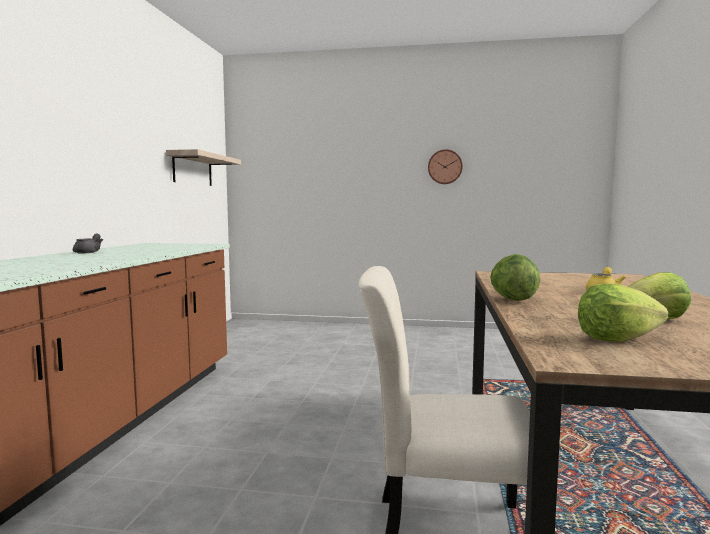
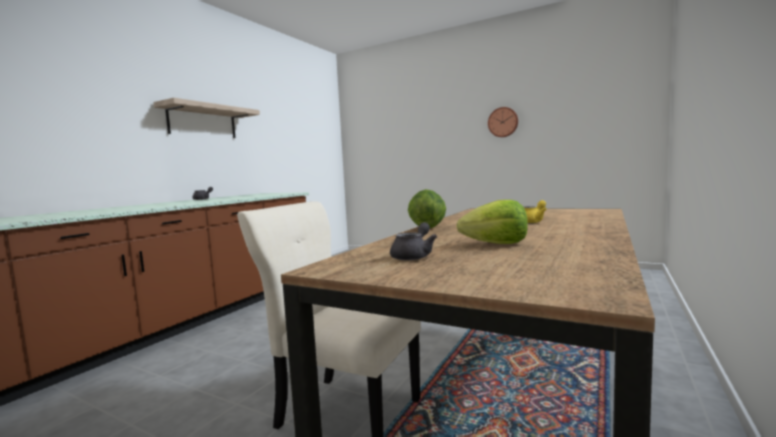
camera: 20 degrees right, 0 degrees up
shelf [166,149,241,186] -> shelf moved to [153,98,260,138]
lettuce [578,284,668,342] -> grey teapot [390,222,437,261]

